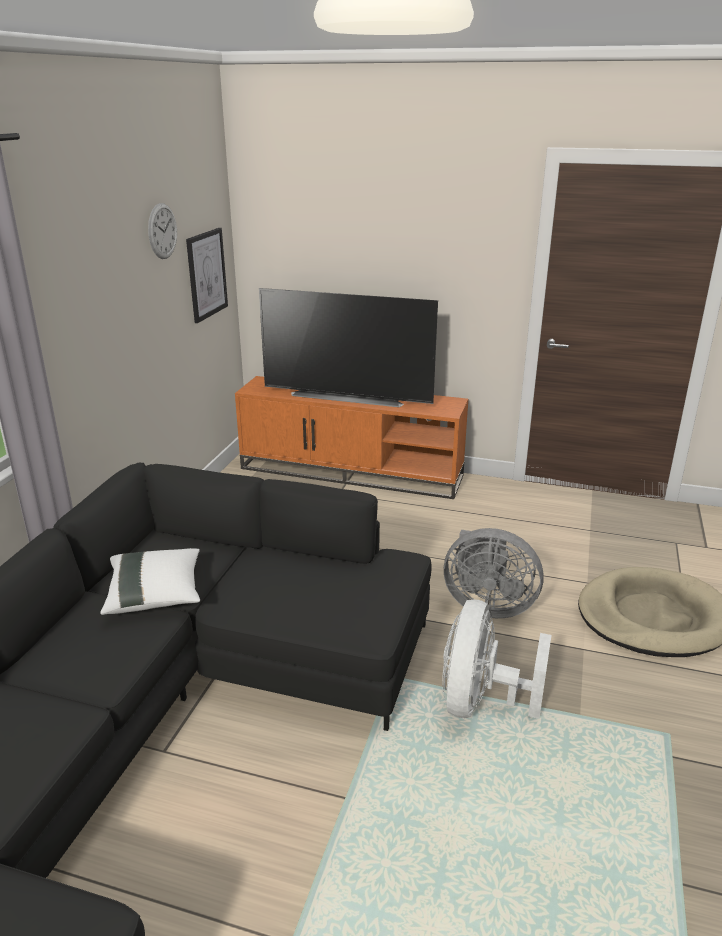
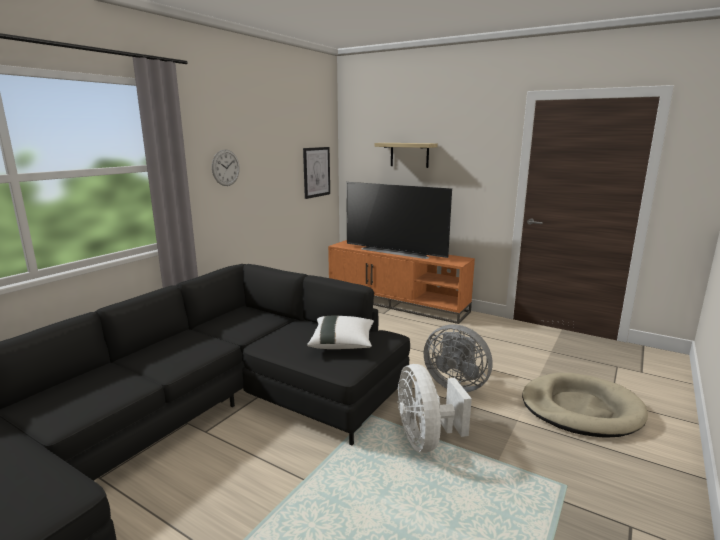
camera: 15 degrees right, 10 degrees down
white pillow [100,548,200,615] -> white pillow moved to [307,316,374,349]
wall clock [148,203,177,259] -> wall clock moved to [212,149,240,186]
white fan [443,600,551,719] -> white fan turned 45 degrees counterclockwise [397,364,472,453]
none -> shelf [375,143,438,168]

